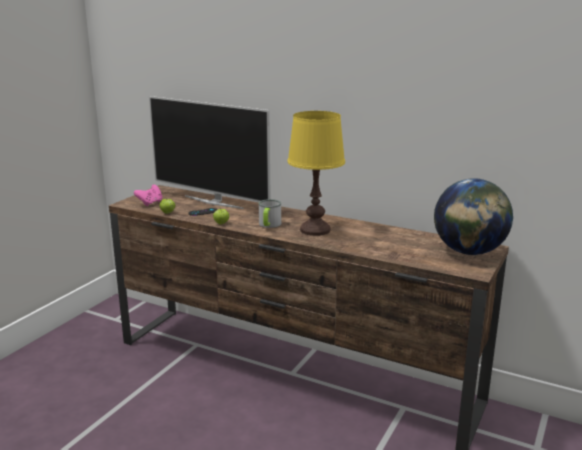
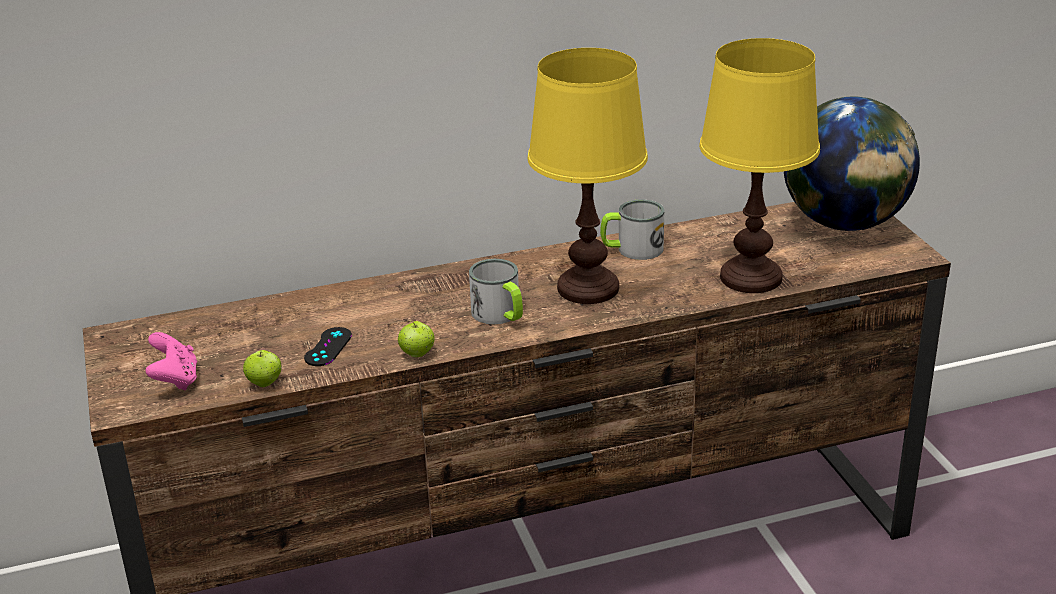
camera: 45 degrees left, 10 degrees up
television [149,96,271,209] -> none
none -> mug [600,199,664,260]
none -> yellow table lamp [699,38,820,293]

